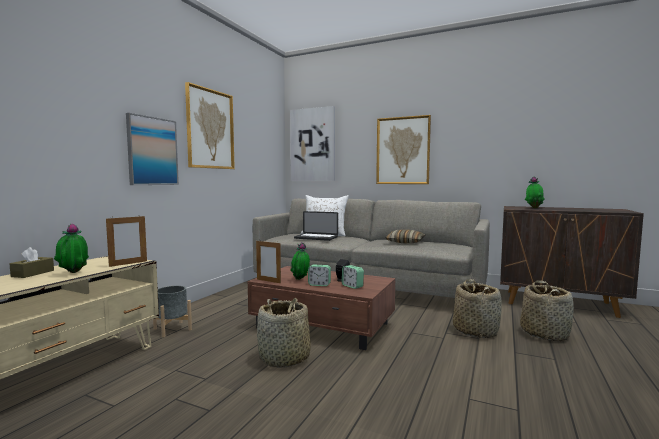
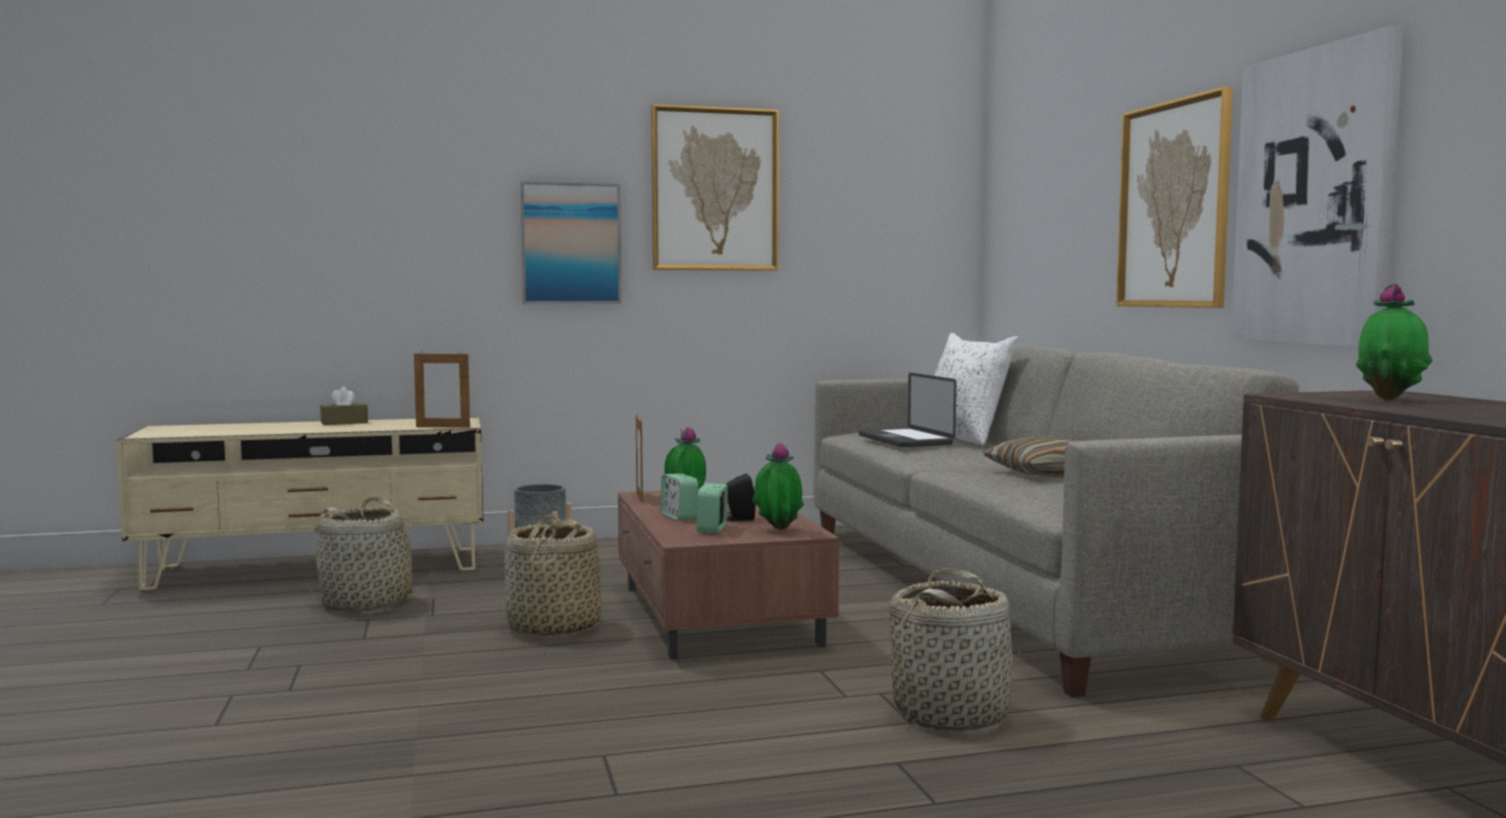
camera: 50 degrees right, 0 degrees up
potted plant [54,223,89,273] -> potted plant moved to [752,443,804,530]
picture [290,106,335,181] -> picture moved to [1231,25,1404,347]
basket [520,280,574,341] -> basket moved to [307,496,432,612]

